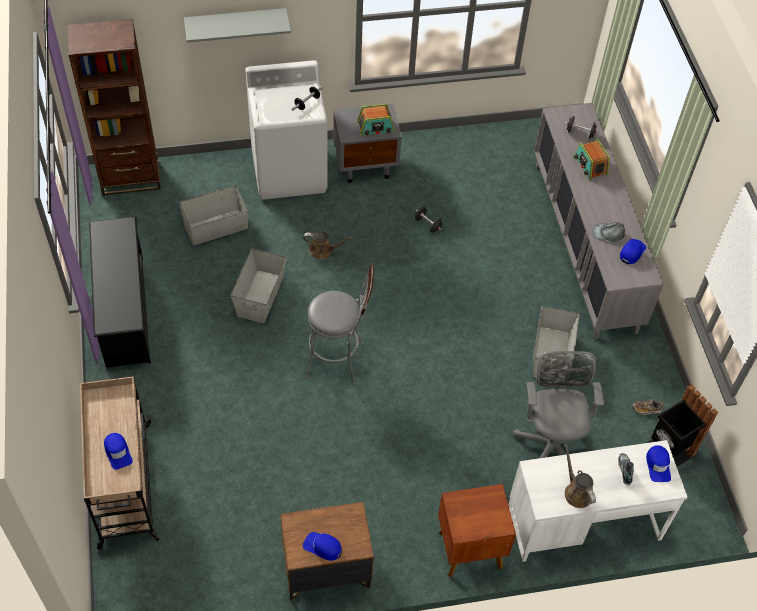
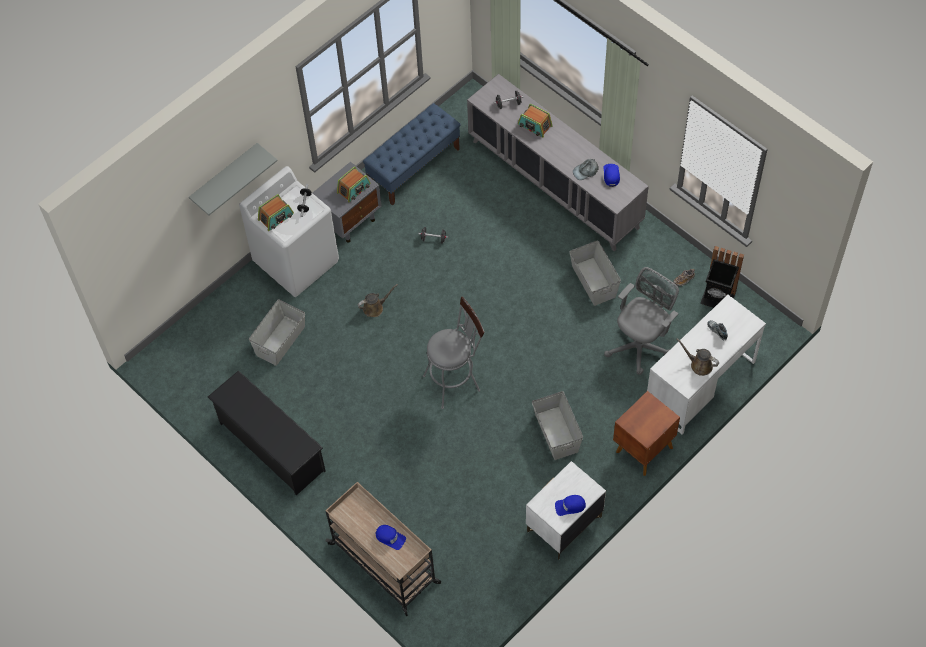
camera: 30 degrees left, 5 degrees up
brown bookcase [67,19,161,195] -> none
grey storage box [231,248,287,323] -> grey storage box moved to [532,391,583,460]
brown nightstand [280,502,374,601] -> white nightstand [526,461,606,559]
grey office chair [513,351,604,458] -> grey office chair turned 75 degrees clockwise [604,267,679,375]
blue cap [646,445,671,482] -> none
none -> radio [258,194,294,231]
none -> blue bench [363,103,461,206]

